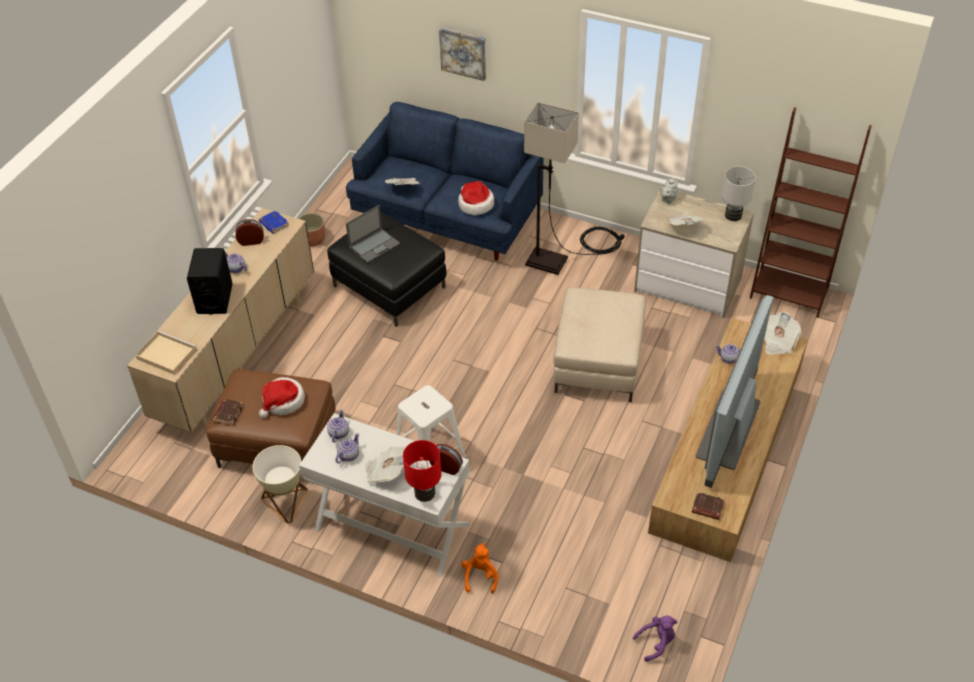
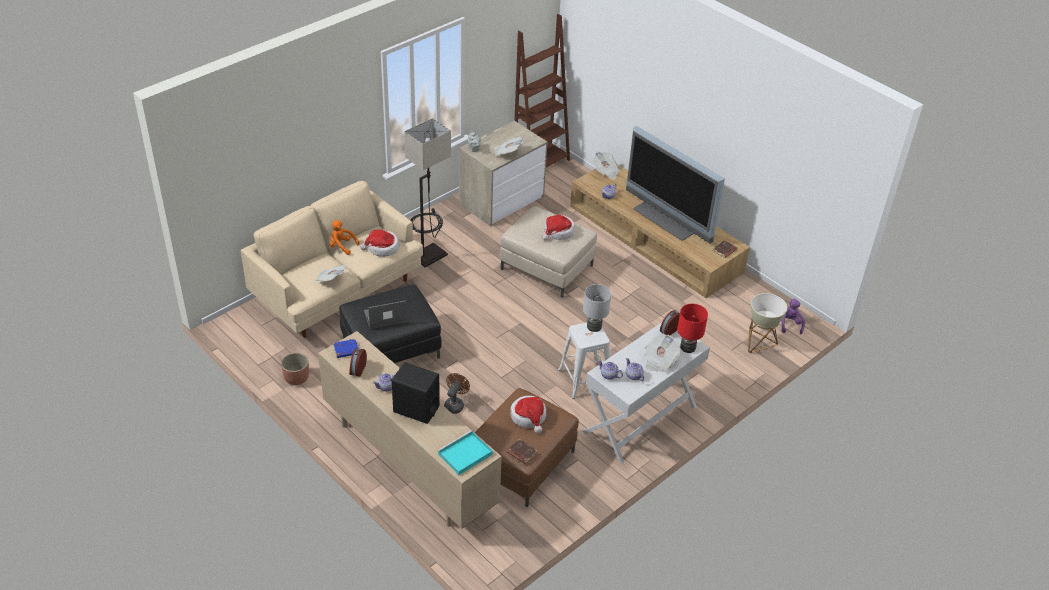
camera: 70 degrees left, 5 degrees down
beige tray [136,331,196,375] -> turquoise tray [437,430,493,475]
planter [252,445,307,523] -> planter moved to [748,293,787,353]
blue sofa [346,102,544,261] -> beige sofa [241,181,423,338]
laptop [346,205,400,263] -> laptop turned 90 degrees counterclockwise [364,300,407,329]
picture [439,28,486,81] -> none
orange plush toy [461,543,498,594] -> orange plush toy moved to [330,220,359,255]
grey table lamp [722,166,755,221] -> grey table lamp moved to [583,284,611,332]
none -> brown fan [444,373,470,414]
none -> hat [542,215,575,241]

